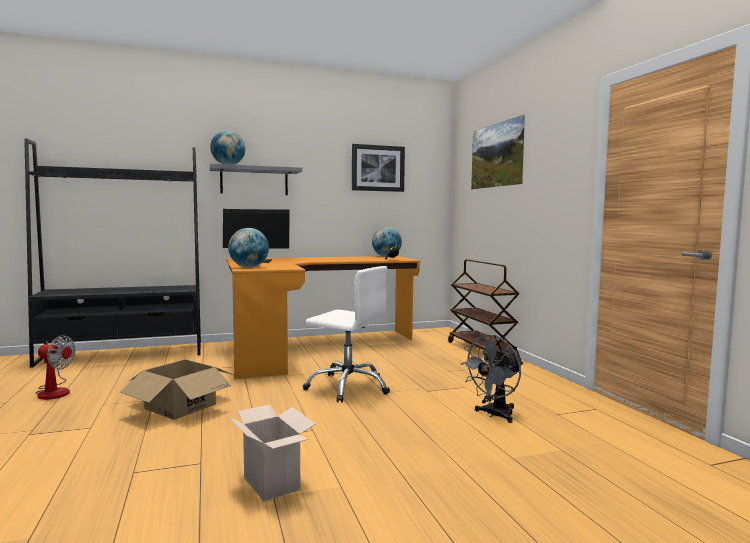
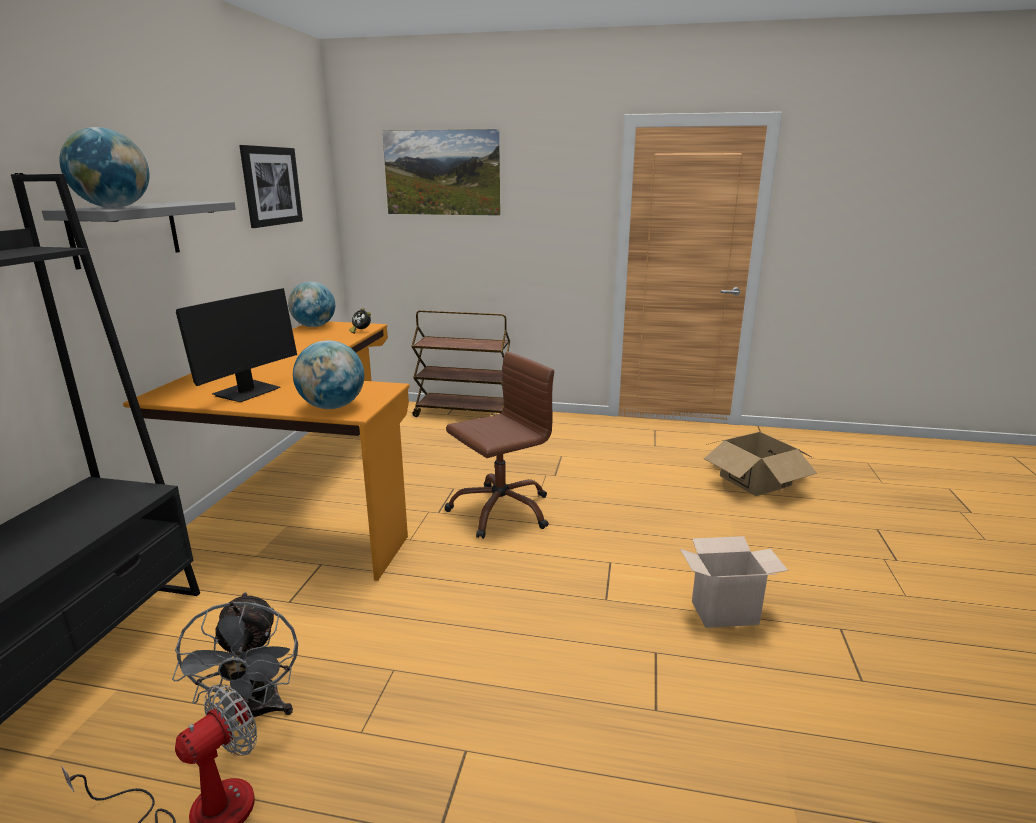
camera: 60 degrees left, 15 degrees up
cardboard box [120,360,234,420] -> cardboard box moved to [704,432,817,496]
white office chair [303,266,390,403] -> brown office chair [444,352,554,539]
grey fan [460,335,523,423] -> grey fan moved to [172,592,298,724]

